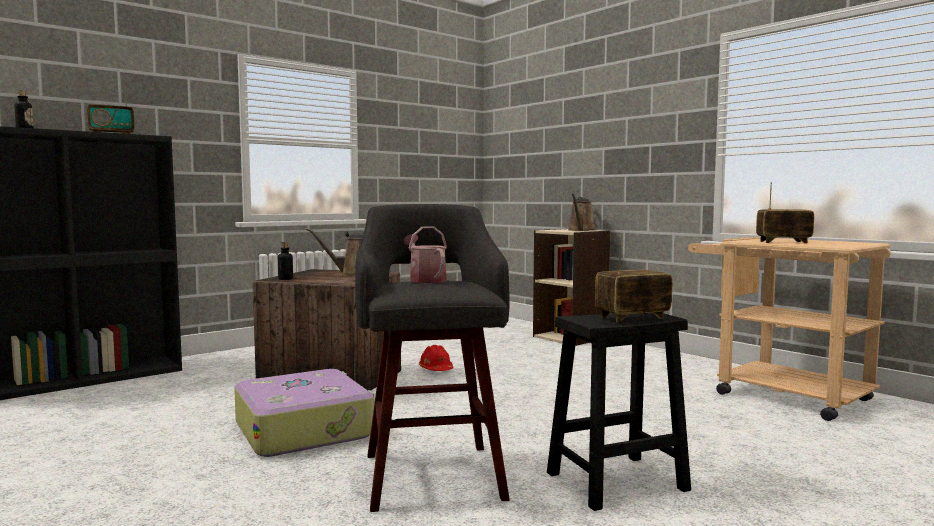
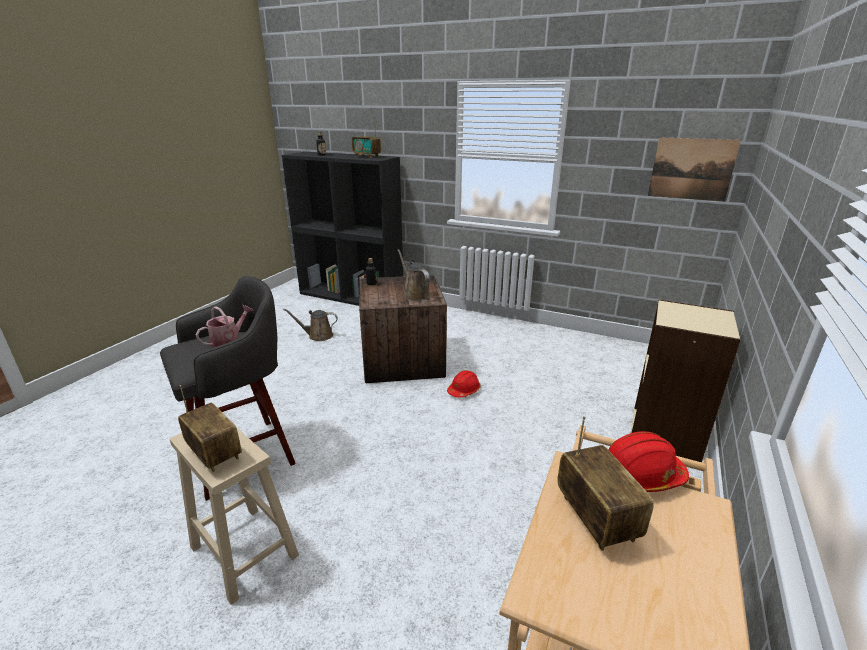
camera: 65 degrees right, 20 degrees up
suitcase [234,369,374,457] -> none
black stool [547,313,691,511] -> beige stool [170,427,299,605]
brown watering can [568,194,596,231] -> brown watering can moved to [283,309,338,341]
none -> red hard hat [608,431,689,492]
none -> picture [648,137,741,202]

